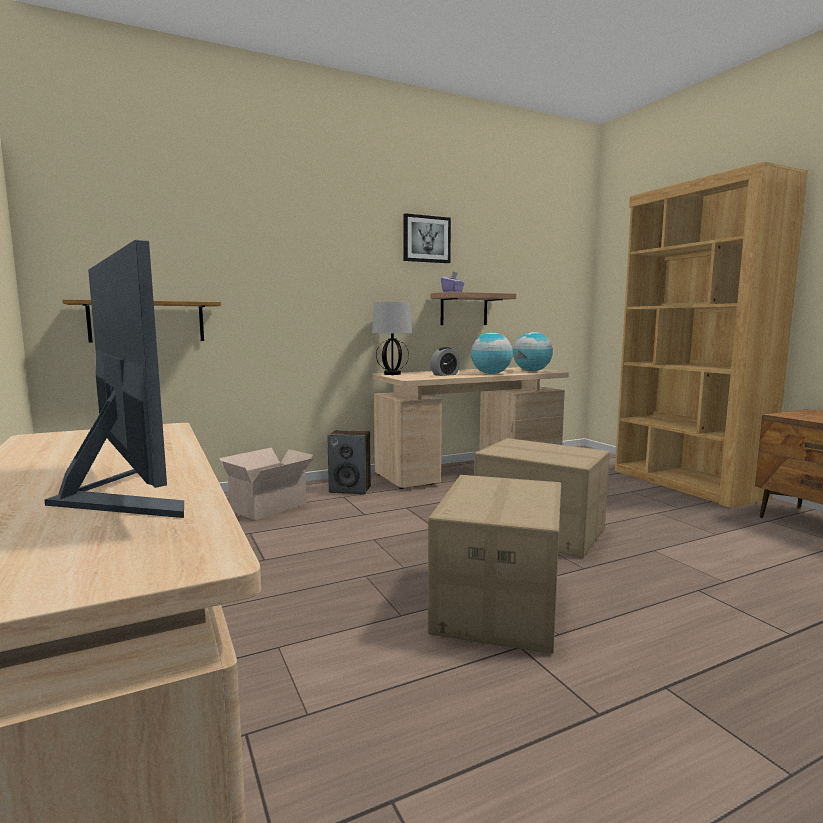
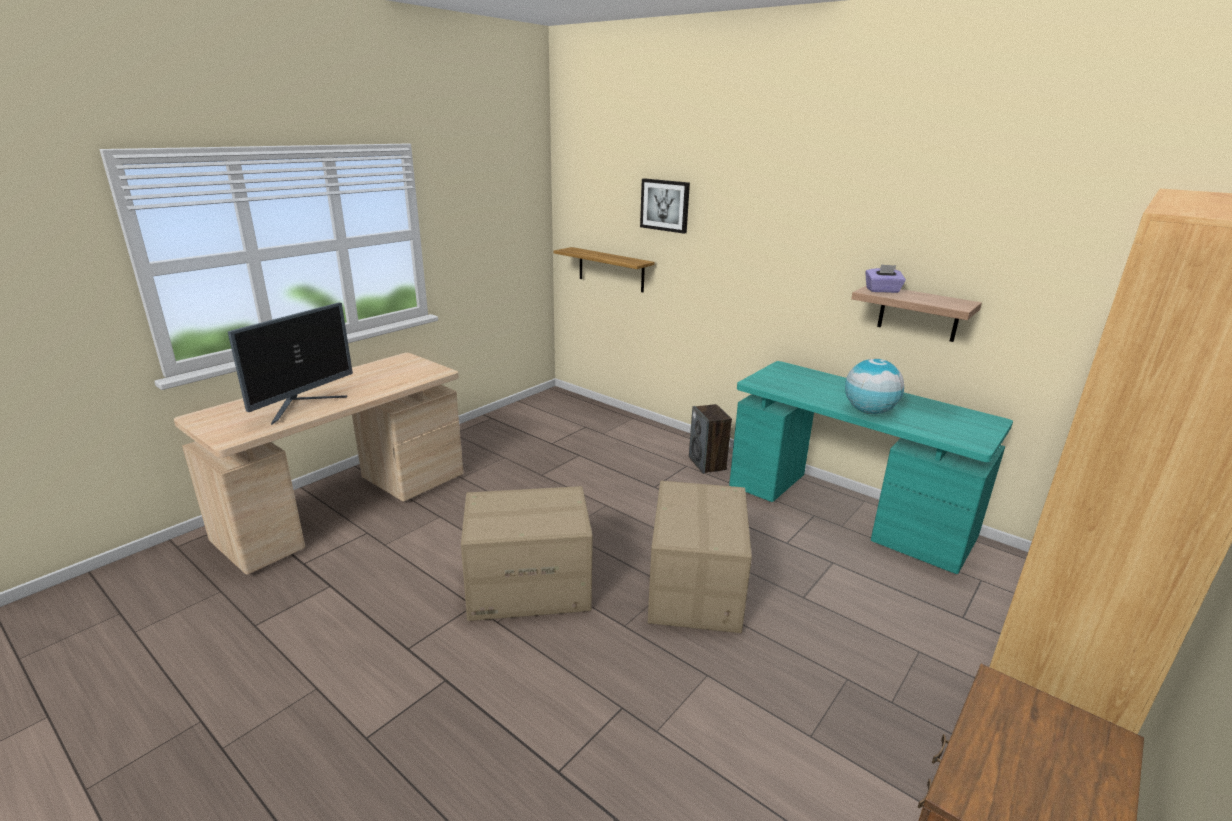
camera: 65 degrees right, 15 degrees up
cardboard box [219,447,314,520] -> none
table lamp [372,302,412,375] -> none
beige desk [372,367,569,489] -> turquoise desk [729,361,1013,574]
picture [403,213,451,263] -> picture moved to [640,178,690,234]
alarm clock [430,347,460,376] -> none
globe [513,332,553,371] -> none

